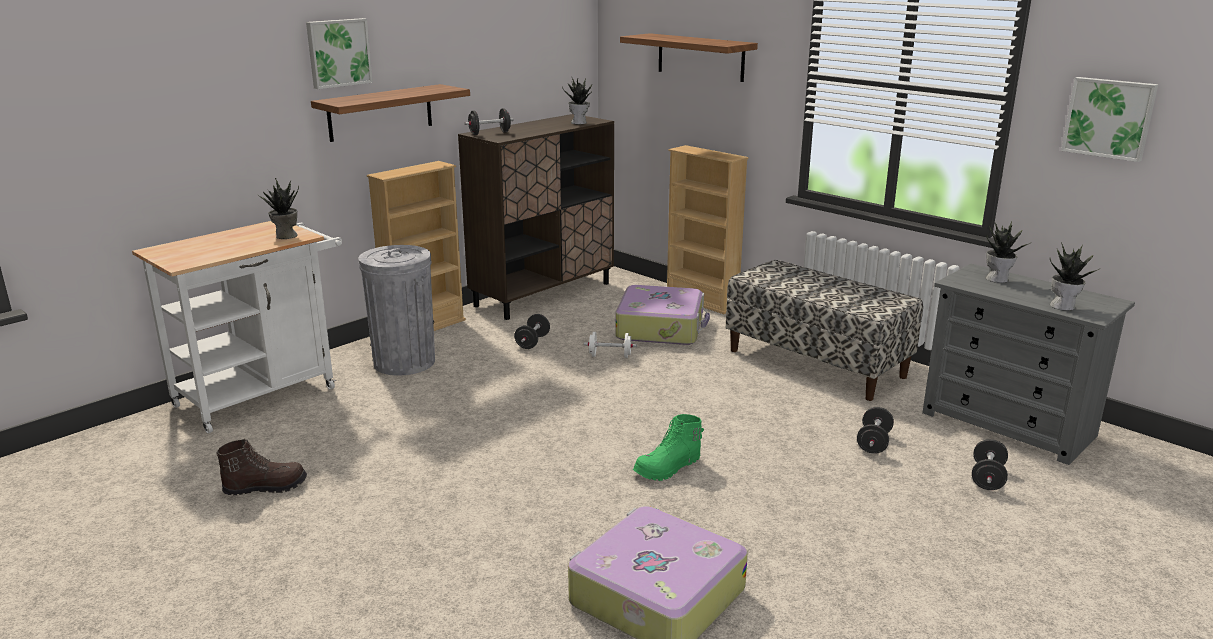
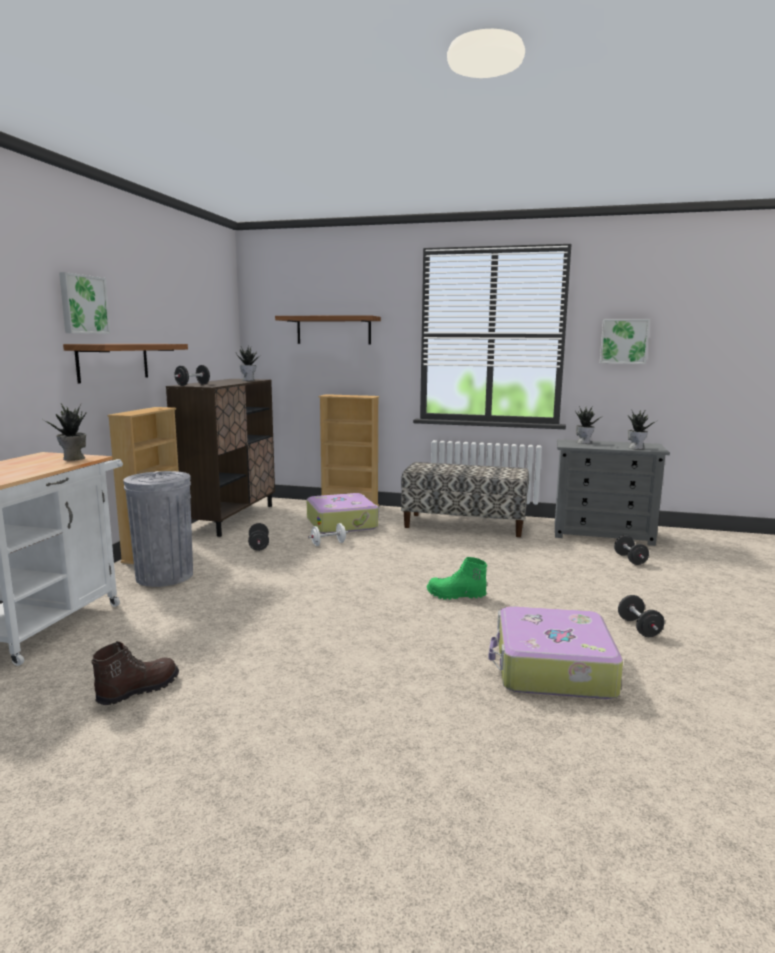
camera: 30 degrees left, 10 degrees down
green boot [633,414,704,481] -> green boot turned 75 degrees clockwise [427,557,487,600]
black dumbbell [857,407,894,454] -> black dumbbell moved to [618,595,664,637]

